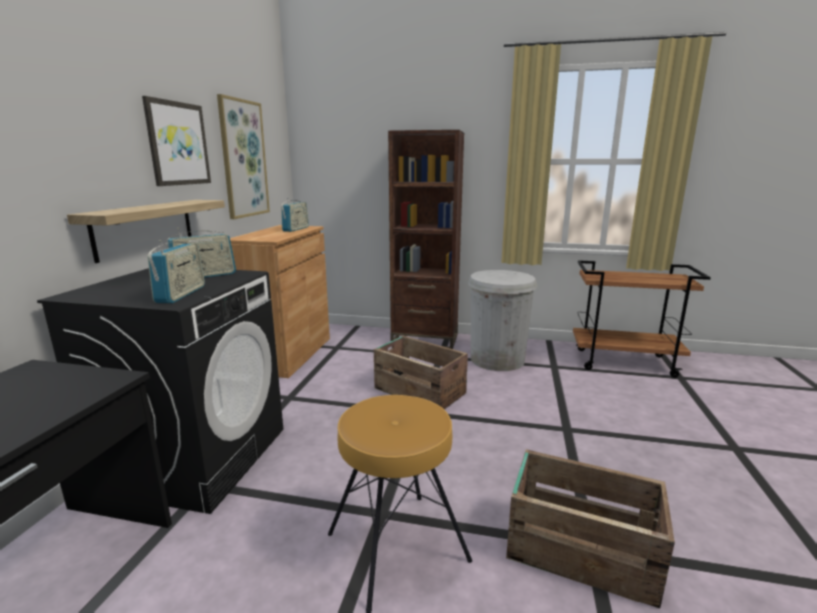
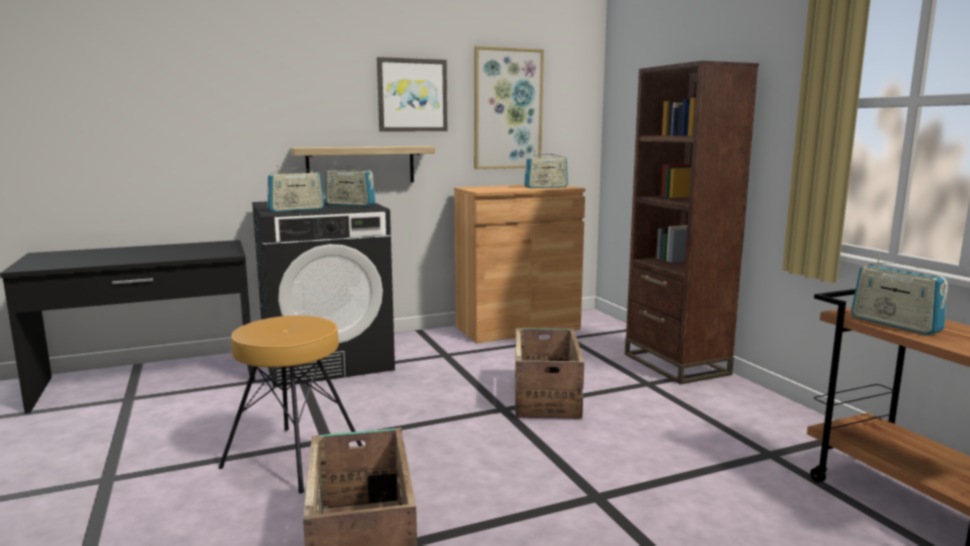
camera: 55 degrees right, 5 degrees down
white trash can [468,270,537,371] -> none
none -> radio [851,254,948,335]

